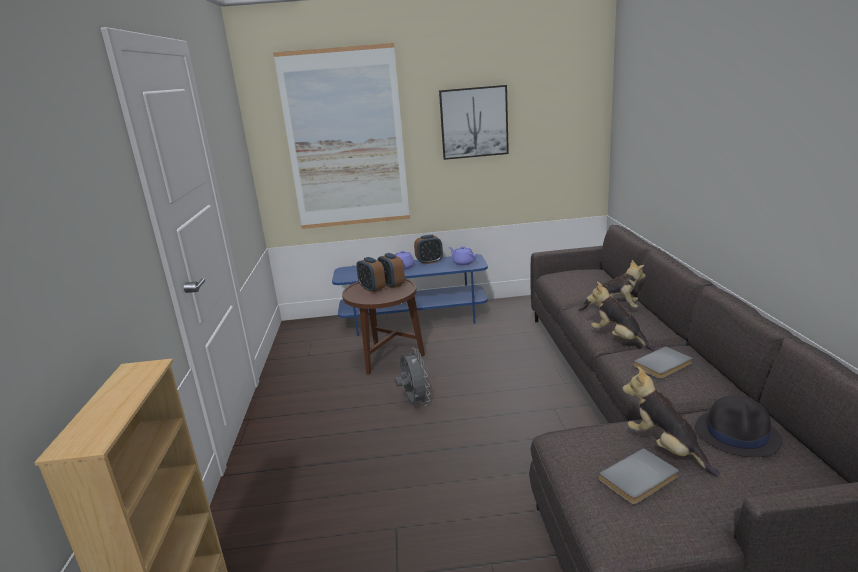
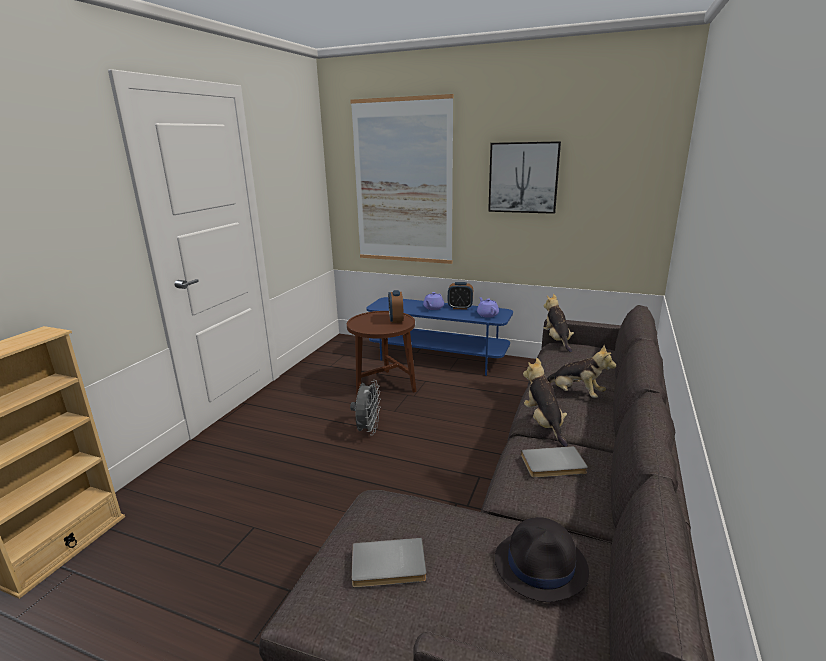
camera: 25 degrees right, 0 degrees up
alarm clock [356,257,385,293] -> none
plush toy [623,366,720,476] -> plush toy moved to [544,294,574,353]

